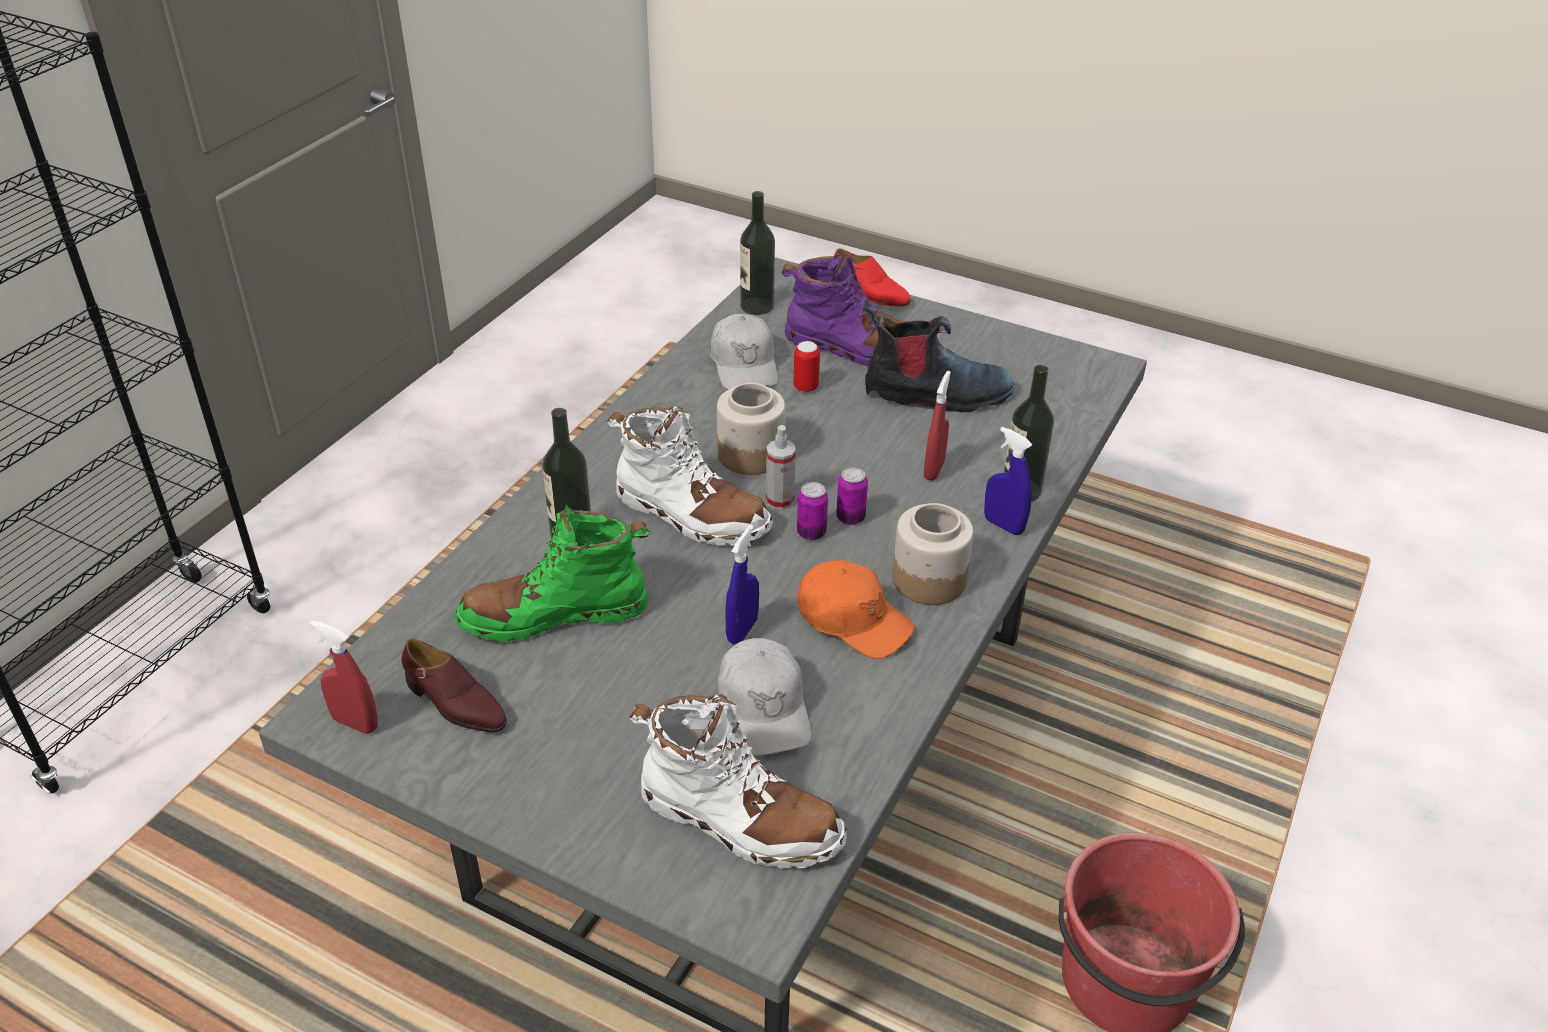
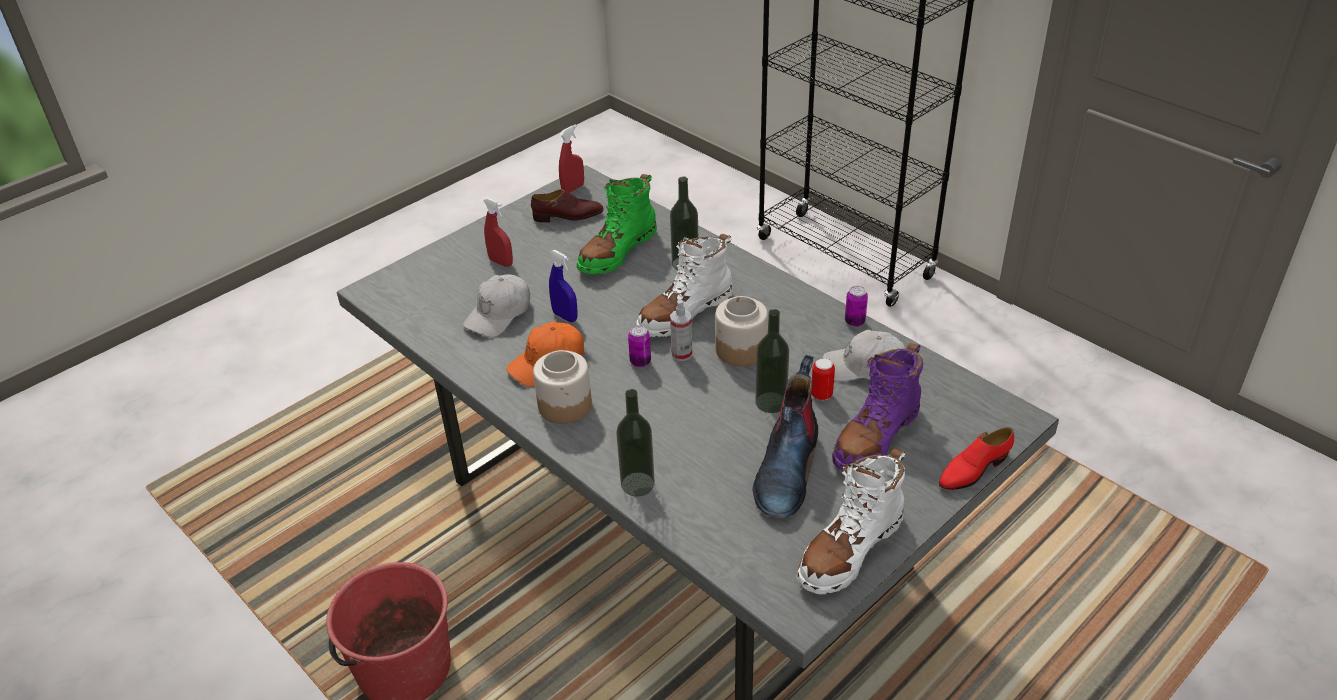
camera: 110 degrees right, 0 degrees up
brown shoe [402,639,507,732] -> brown shoe turned 150 degrees counterclockwise [531,189,604,223]
green boot [455,504,650,642] -> green boot turned 150 degrees counterclockwise [577,174,657,274]
white boot [629,695,847,869] -> white boot moved to [797,449,905,594]
white cap [718,638,811,756] -> white cap turned 60 degrees counterclockwise [463,274,530,337]
bottle [740,191,775,315] -> bottle moved to [755,309,789,413]
can [836,467,868,525] -> can moved to [845,286,868,327]
red spray bottle [924,371,951,481] -> red spray bottle moved to [484,198,513,267]
blue spray bottle [984,427,1033,535] -> none

